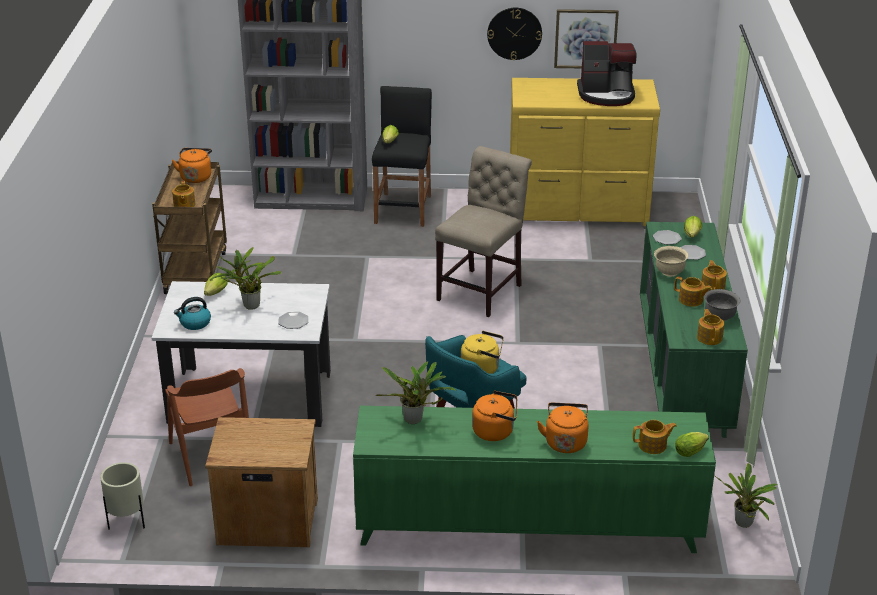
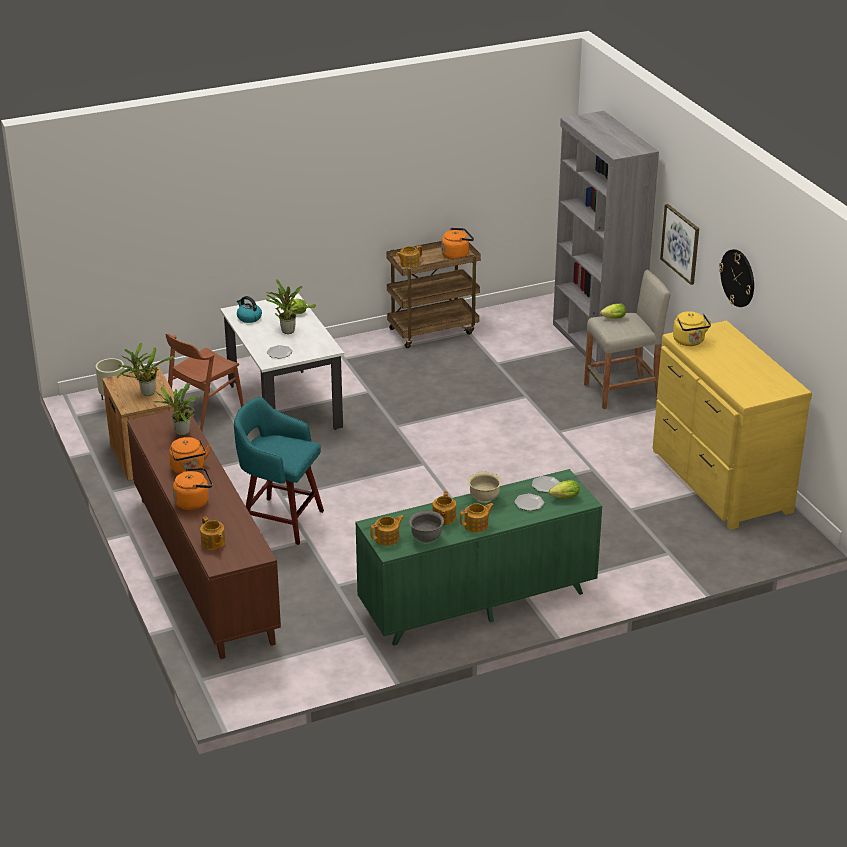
camera: 65 degrees right, 0 degrees up
green cabinet [353,406,716,553] -> brown cabinet [127,409,281,659]
black stool [372,86,432,227] -> beige stool [584,270,671,409]
beige chair [435,146,532,317] -> none
yellow kettle [461,331,504,374] -> yellow kettle moved to [673,311,711,346]
picture [554,9,619,68] -> picture moved to [660,204,699,285]
coffee machine [577,41,637,106] -> none
lettuce [675,432,709,457] -> none
potted plant [714,463,778,528] -> potted plant moved to [117,342,175,396]

